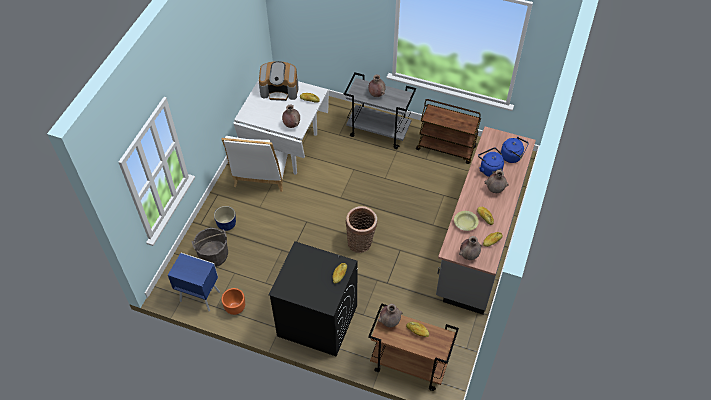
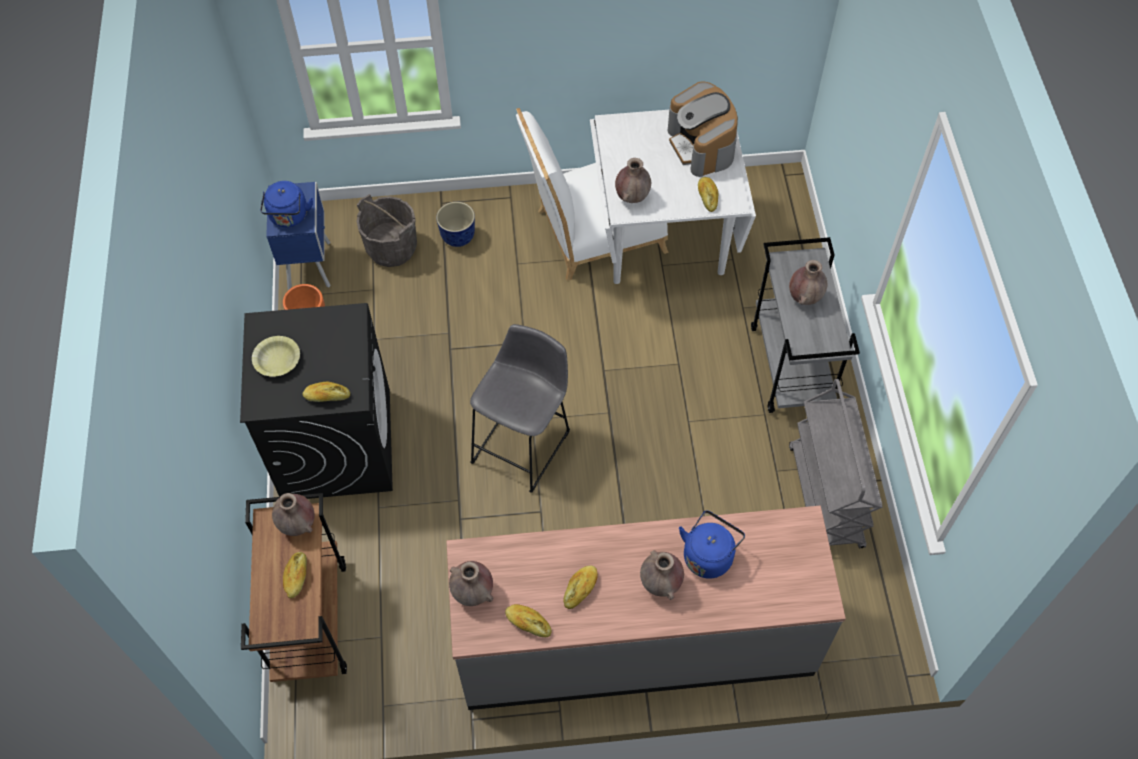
camera: 65 degrees right, 5 degrees up
basket [346,206,378,253] -> grey stool [470,324,570,492]
brown cart [416,99,481,164] -> grey cart [789,379,883,548]
yellow bowl [454,211,479,231] -> yellow bowl moved to [252,336,300,377]
blue kettle [501,137,529,163] -> blue kettle moved to [260,181,313,227]

